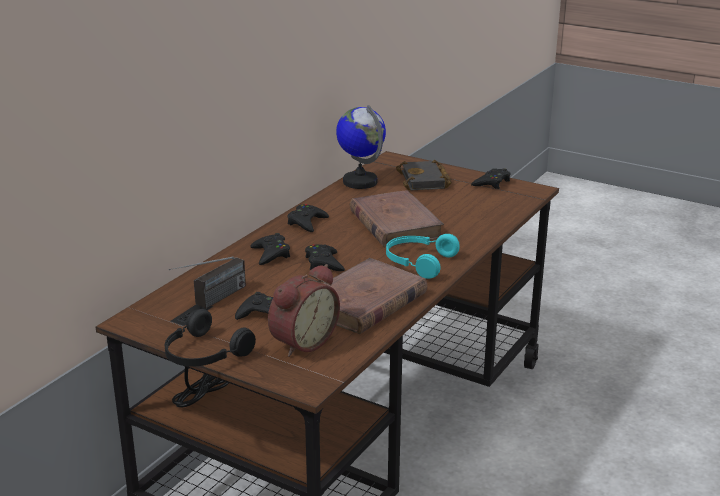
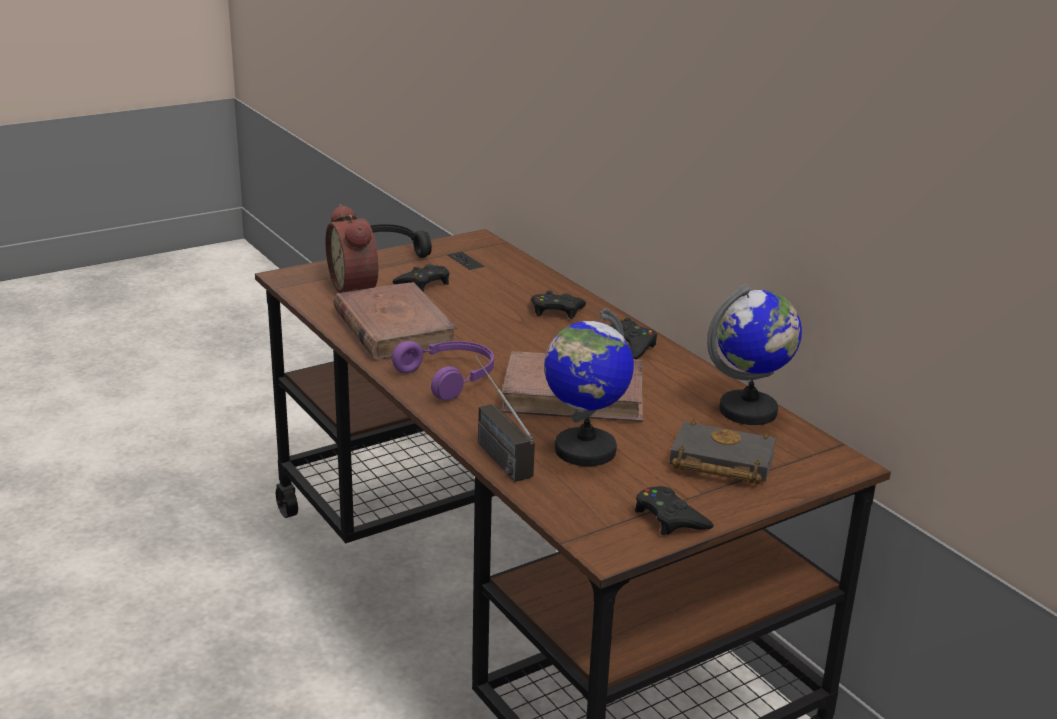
camera: 115 degrees right, 0 degrees up
radio [168,257,246,308] -> radio moved to [475,356,535,482]
black game controller [305,244,345,271] -> none
turquoise headphones [386,234,460,279] -> purple headphones [392,341,494,400]
none -> globe [544,308,634,466]

